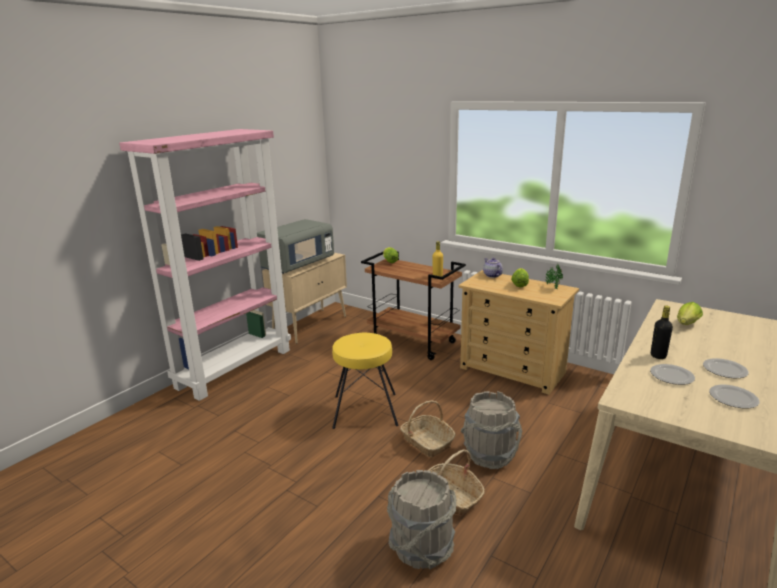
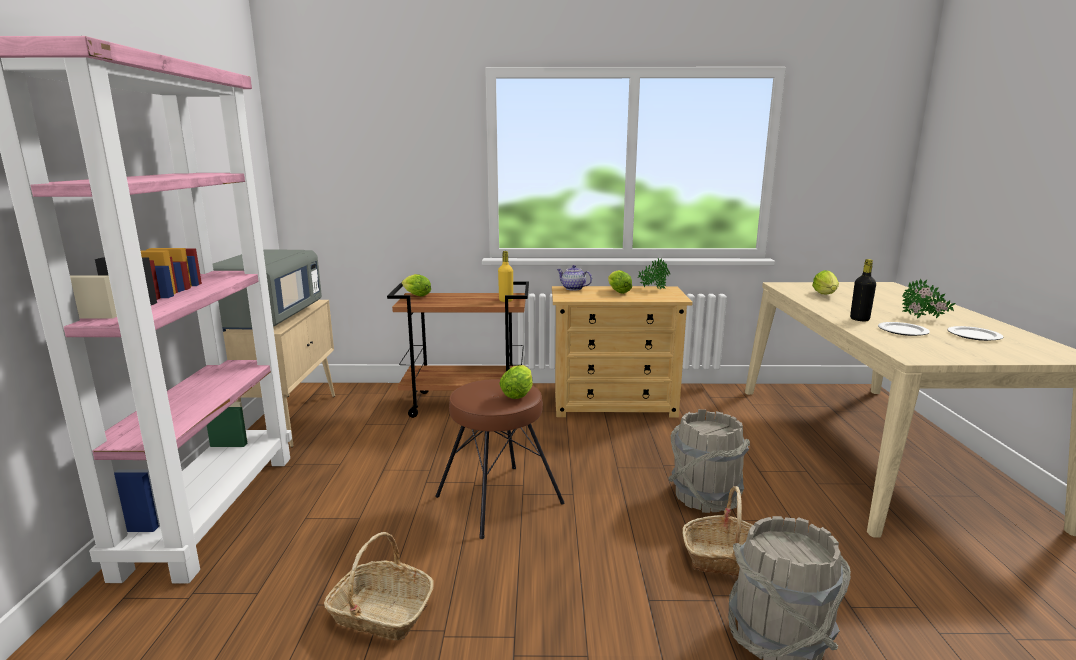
camera: 35 degrees left, 5 degrees down
yellow stool [332,333,398,429] -> brown stool [435,379,565,539]
basket [400,401,456,457] -> basket moved to [324,532,434,641]
plate [703,358,749,378] -> potted plant [902,279,955,319]
none -> lettuce [499,365,532,399]

